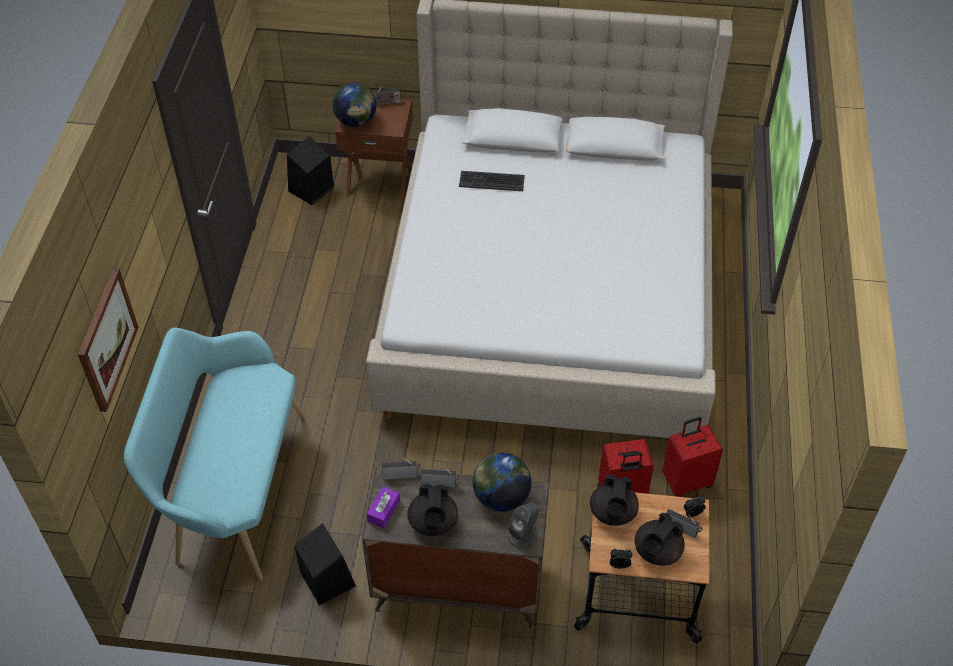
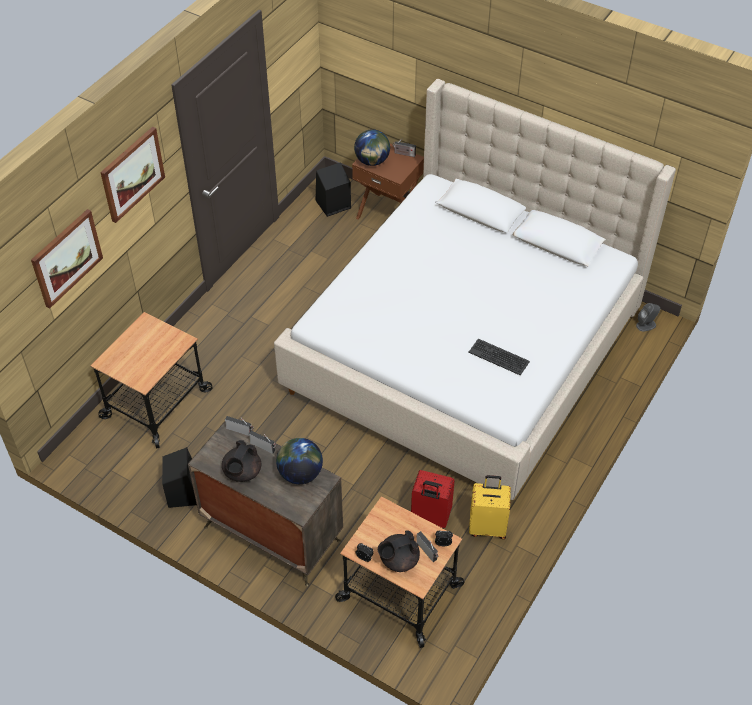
camera: 25 degrees right, 0 degrees up
turquoise bench [124,328,304,581] -> cart [91,312,212,449]
purple tissue box [367,486,400,528] -> none
keyboard [459,171,525,191] -> keyboard moved to [468,339,530,375]
grey speaker [508,502,539,548] -> grey speaker moved to [636,303,660,331]
black teapot [590,474,639,526] -> none
red suitcase [662,417,723,497] -> yellow suitcase [469,475,511,539]
none -> picture [100,127,165,223]

